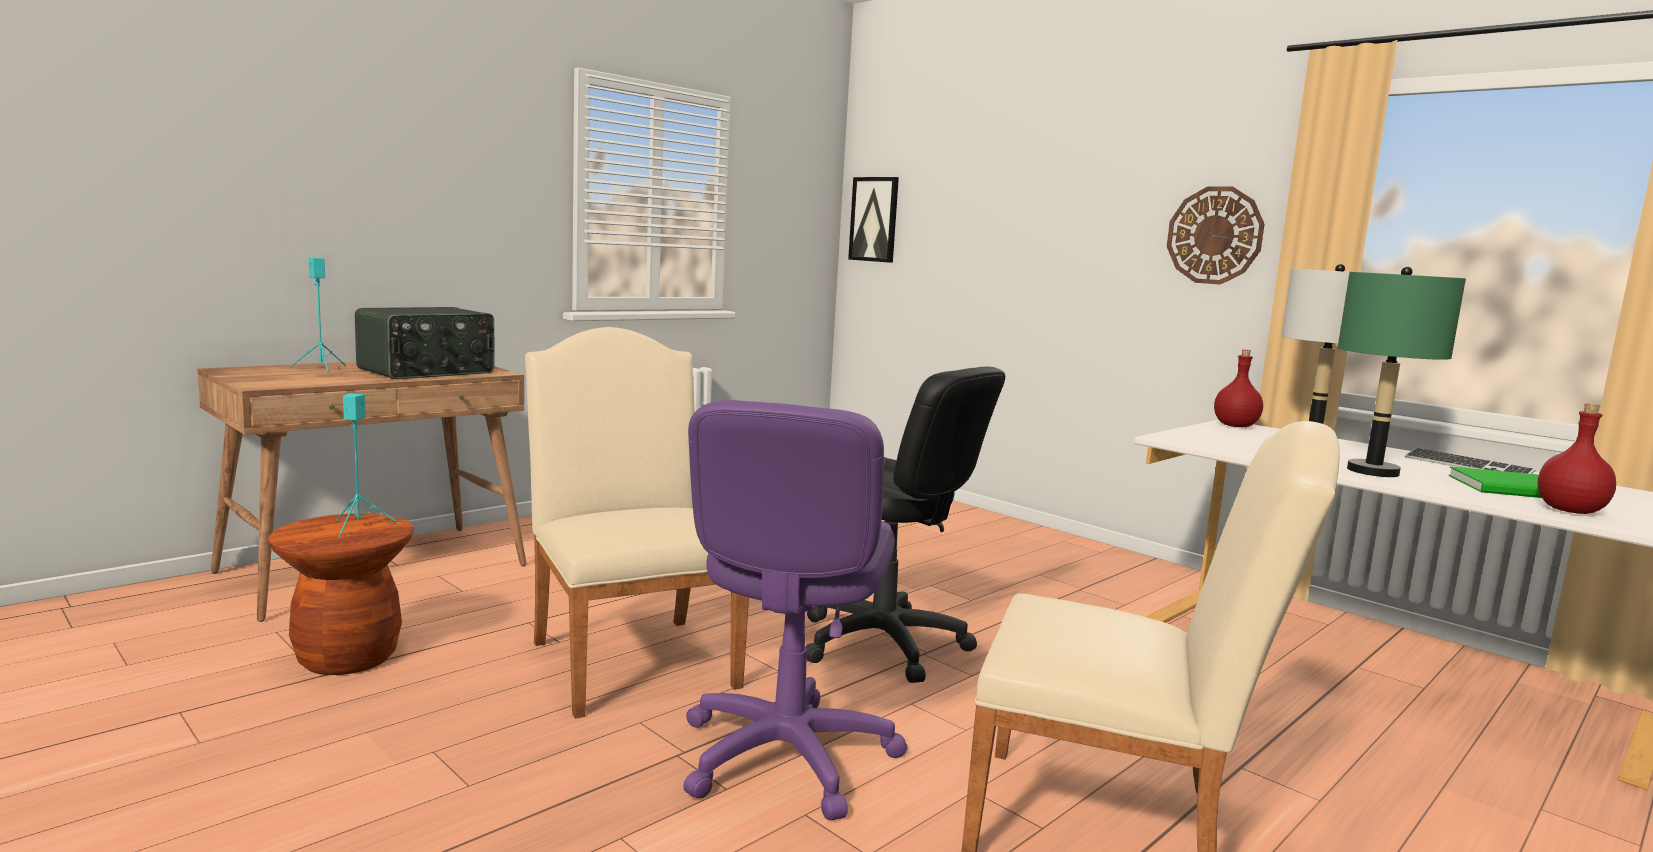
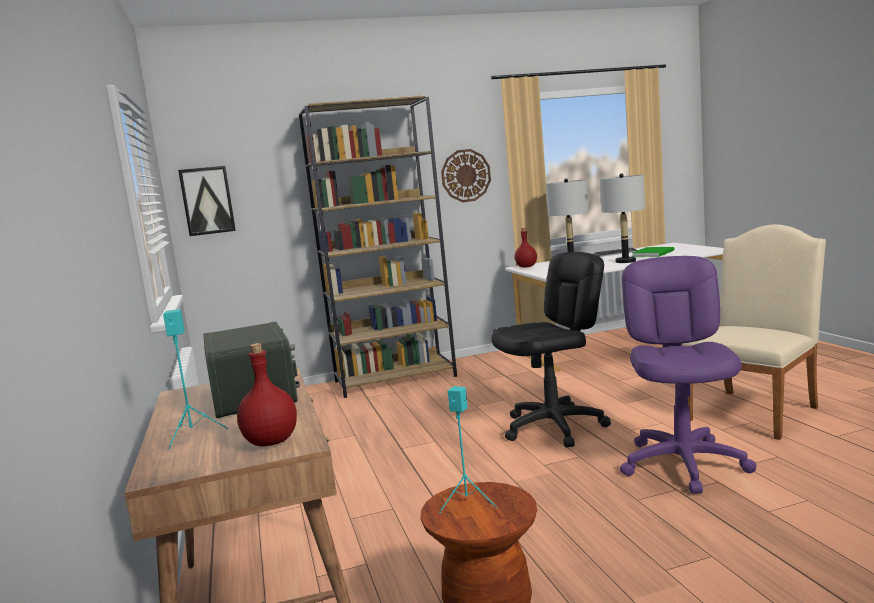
camera: 60 degrees left, 0 degrees up
beige chair [525,327,749,719] -> none
purple office chair [683,400,908,821] -> purple office chair turned 120 degrees counterclockwise [620,256,757,494]
green table lamp [1338,267,1466,477] -> grey table lamp [600,173,645,263]
red bottle [1537,404,1616,514] -> red bottle moved to [237,343,297,446]
none -> brown bookcase [298,95,457,398]

